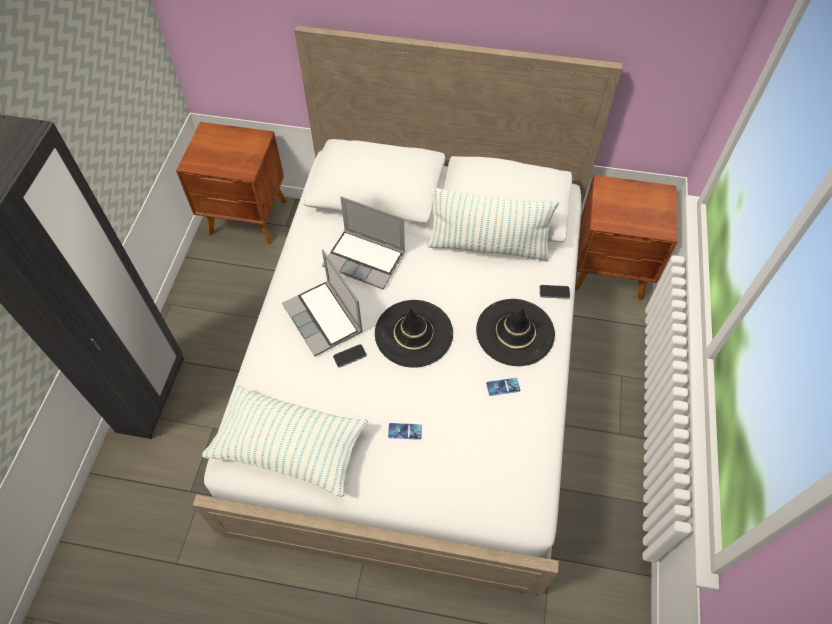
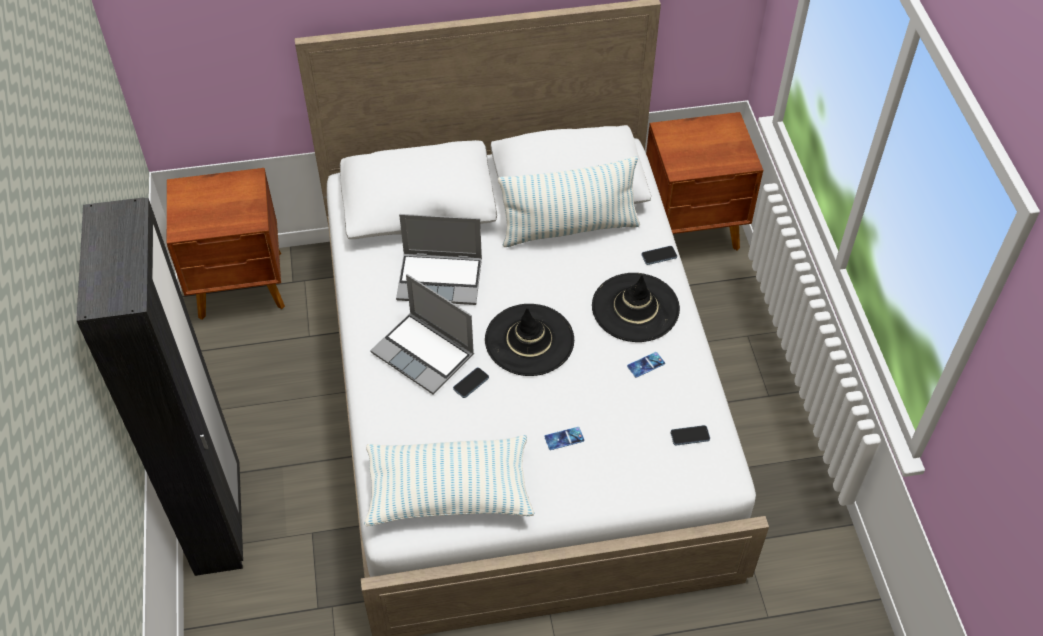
camera: 20 degrees left, 5 degrees down
none -> phone [671,425,710,445]

